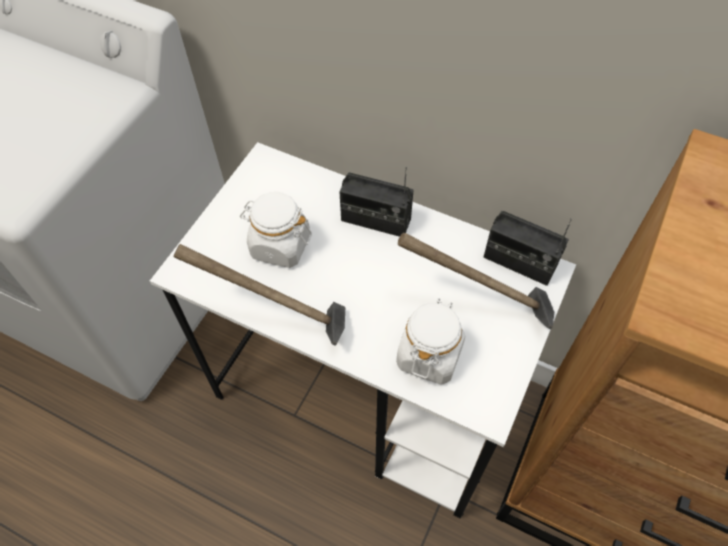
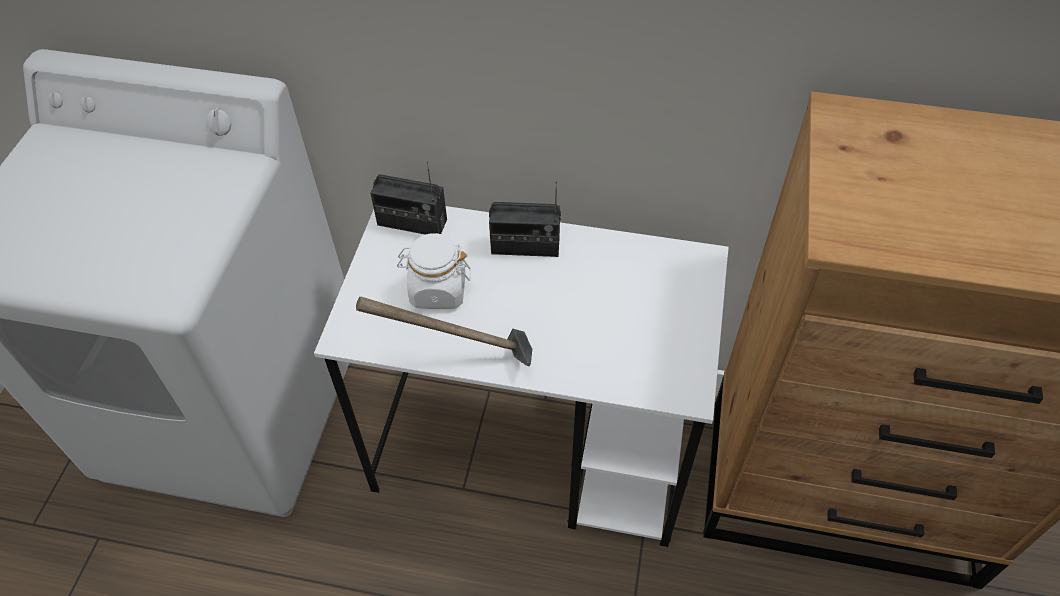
camera: 15 degrees left, 5 degrees down
white jar [396,298,465,385] -> none
hammer [398,233,554,329] -> none
radio [484,211,572,286] -> radio moved to [370,161,447,235]

